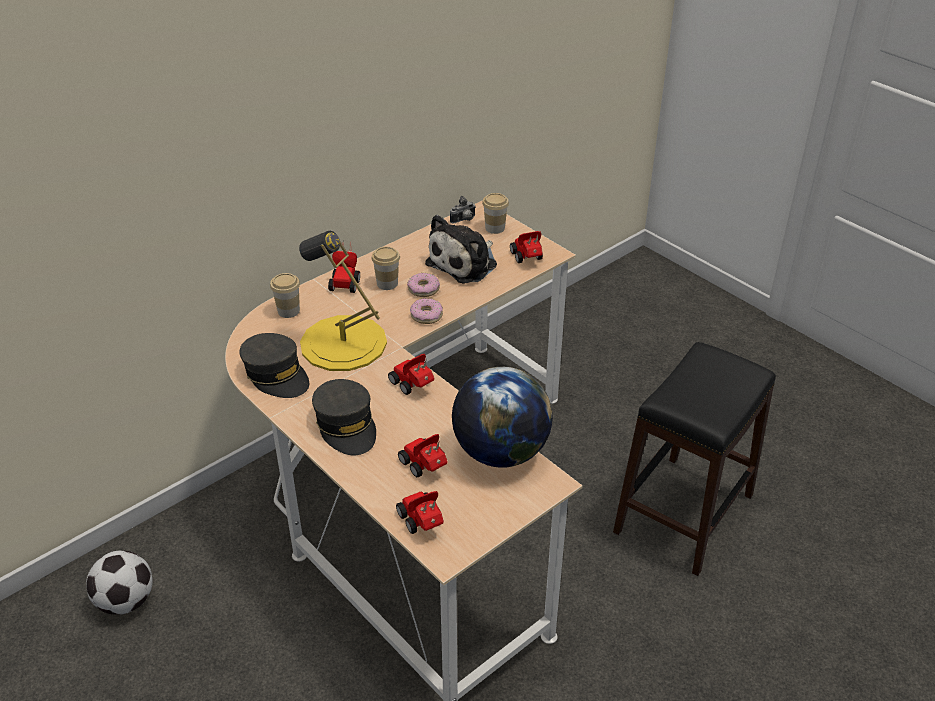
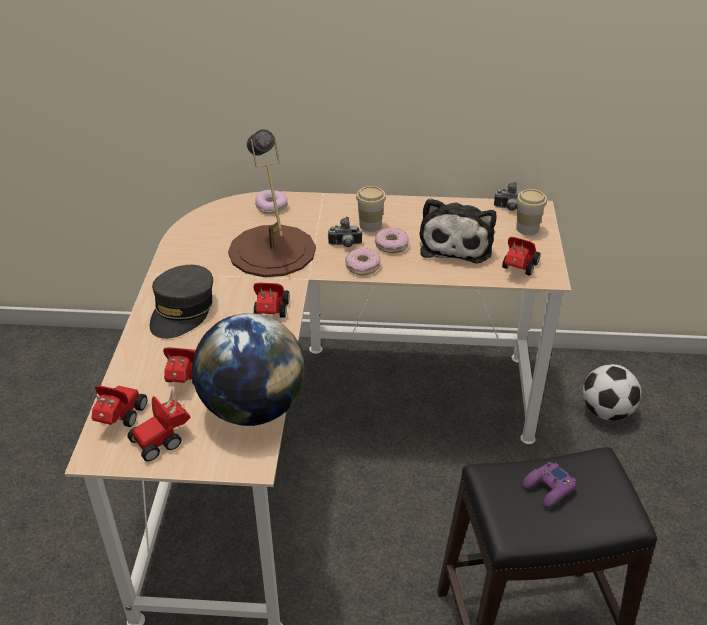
camera: 45 degrees right, 0 degrees up
football [86,551,153,615] -> football moved to [583,364,642,420]
grey cap [240,333,309,398] -> none
cup [270,273,300,318] -> donut [255,190,288,214]
yellow table lamp [299,231,387,371] -> brown table lamp [228,129,316,277]
toy car [328,242,360,293] -> toy car moved to [127,388,190,461]
plush toy [425,215,497,284] -> plush toy turned 75 degrees counterclockwise [419,198,496,263]
none -> camera [328,217,363,247]
none -> purple game controller [522,462,576,508]

